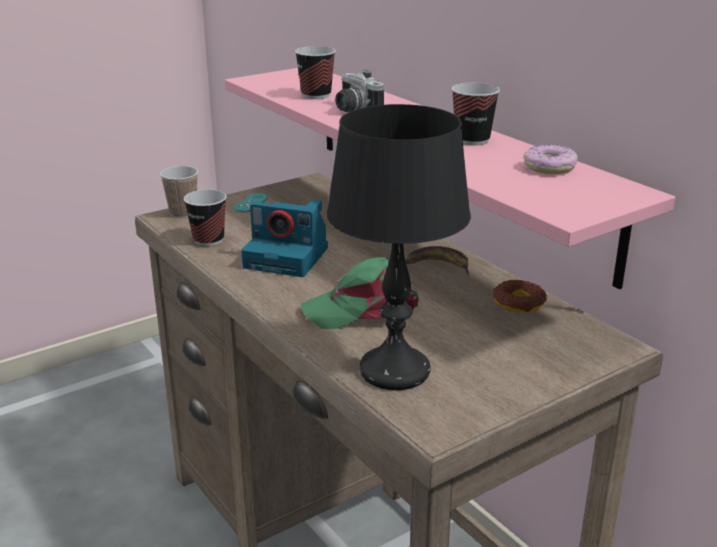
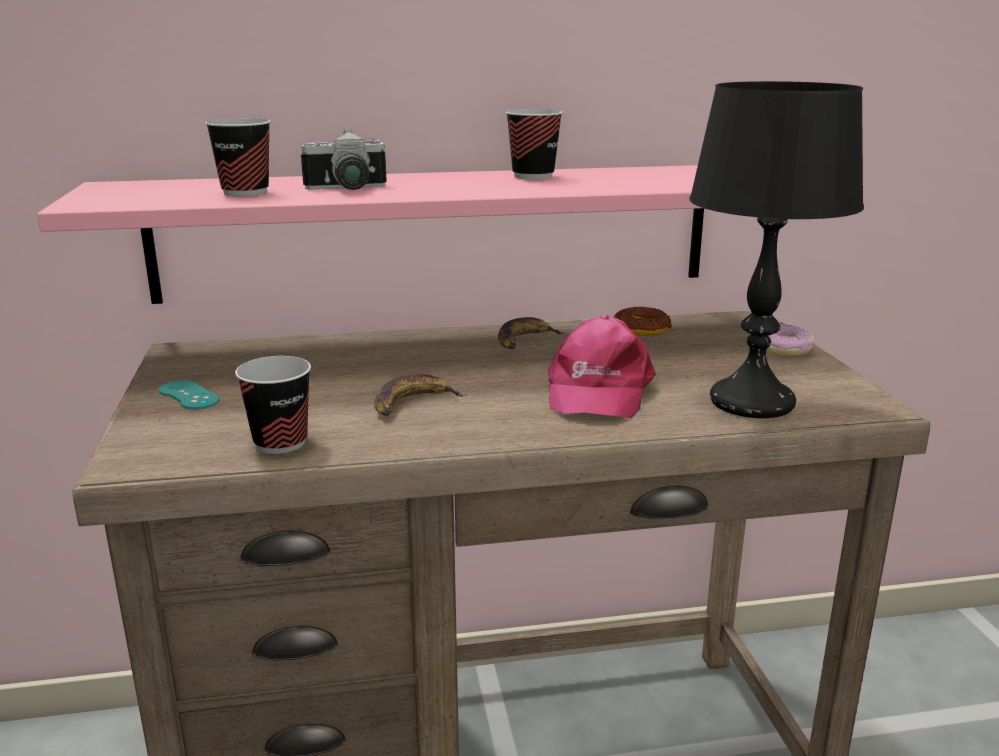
camera: 65 degrees left, 5 degrees down
cup [160,166,198,218] -> none
camera [241,200,328,277] -> banana [374,374,466,416]
green cap [301,257,419,329] -> pink cap [548,315,656,418]
donut [524,145,578,174] -> donut moved to [766,324,815,357]

